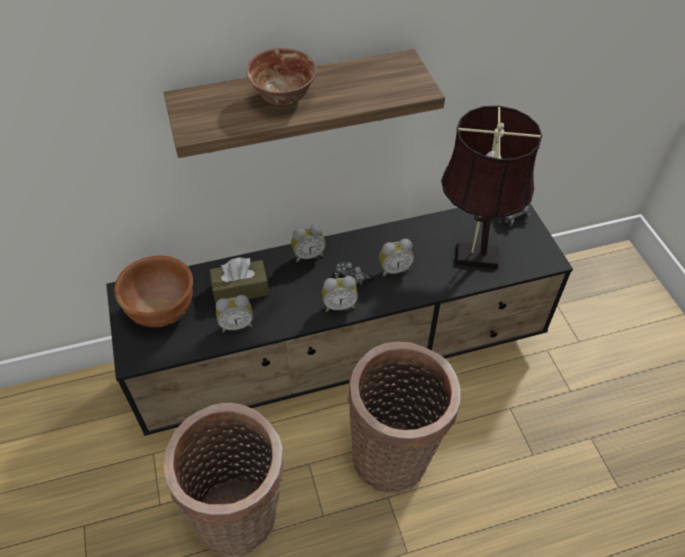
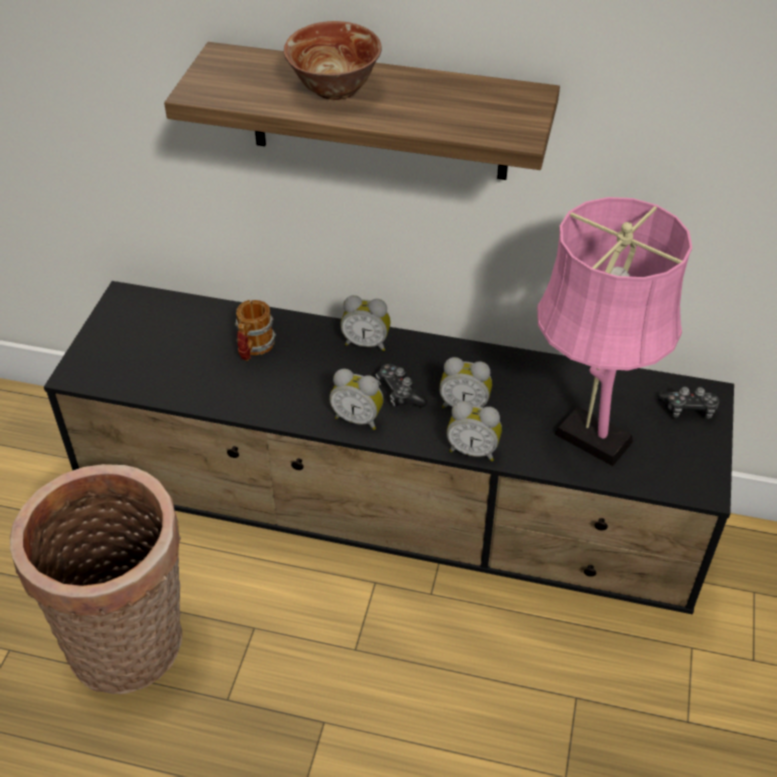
camera: 30 degrees right, 5 degrees down
brown bowl [114,256,193,327] -> none
brown tissue box [210,257,269,302] -> mug [235,300,276,361]
alarm clock [216,295,253,333] -> alarm clock moved to [447,401,502,461]
basket [347,342,461,493] -> none
brown table lamp [441,106,542,269] -> pink table lamp [537,197,692,466]

